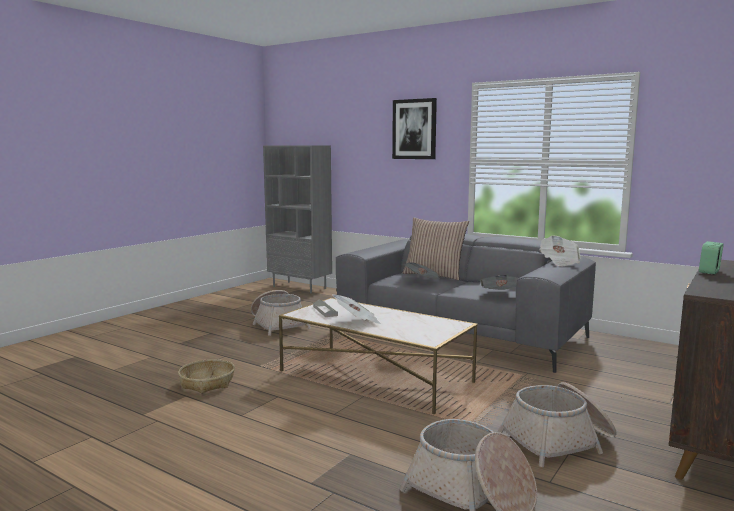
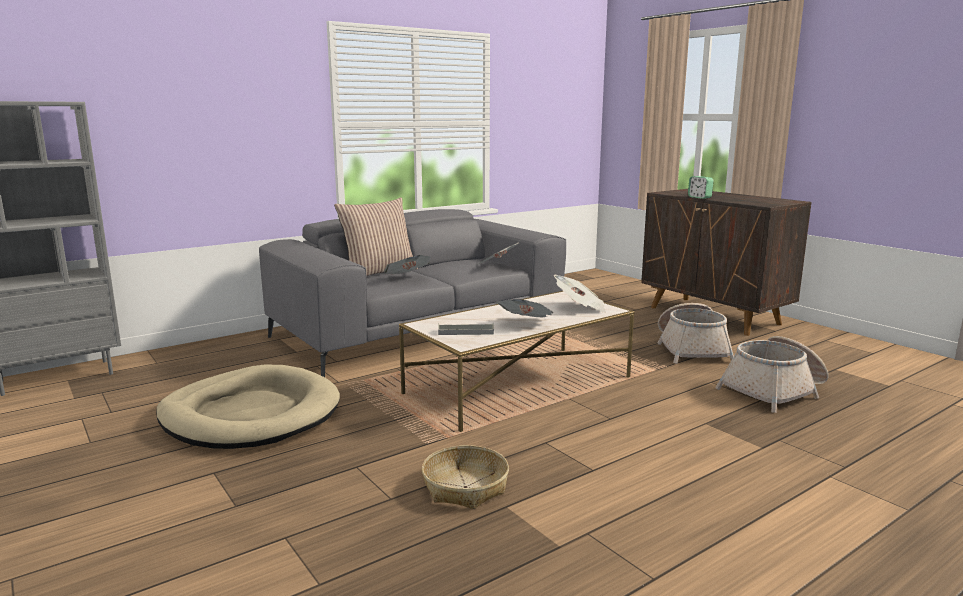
camera: 70 degrees left, 5 degrees up
basket [251,290,311,336] -> beige dog bed [156,365,340,449]
picture [392,98,437,159] -> none
newspaper [540,236,580,266] -> newspaper moved to [554,275,606,313]

